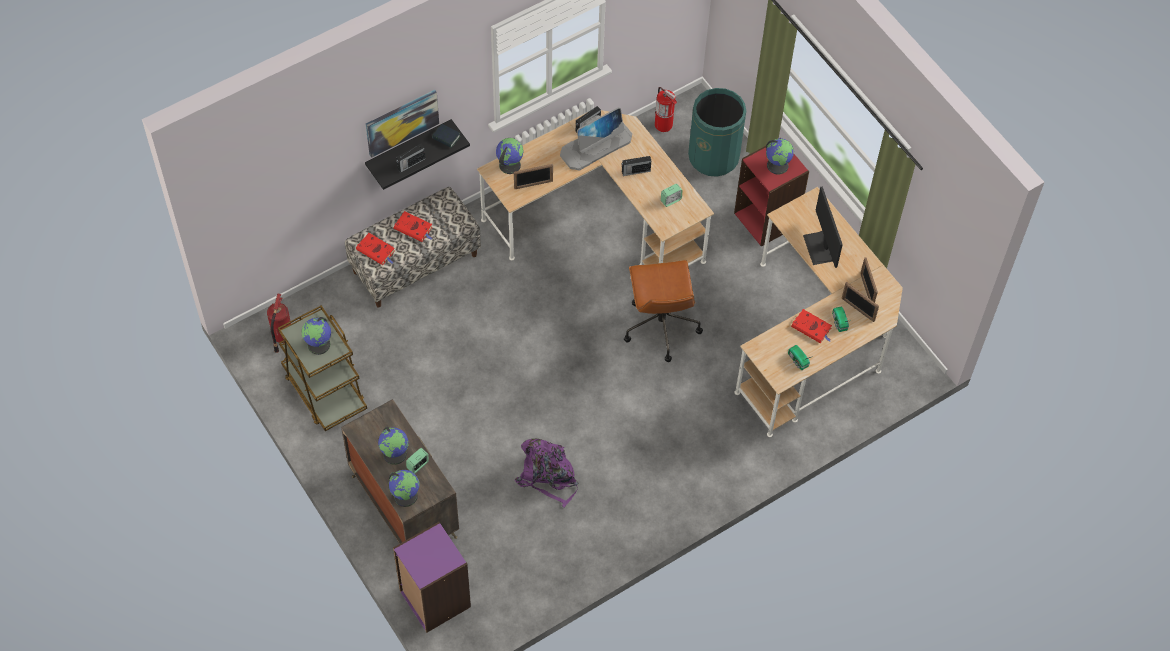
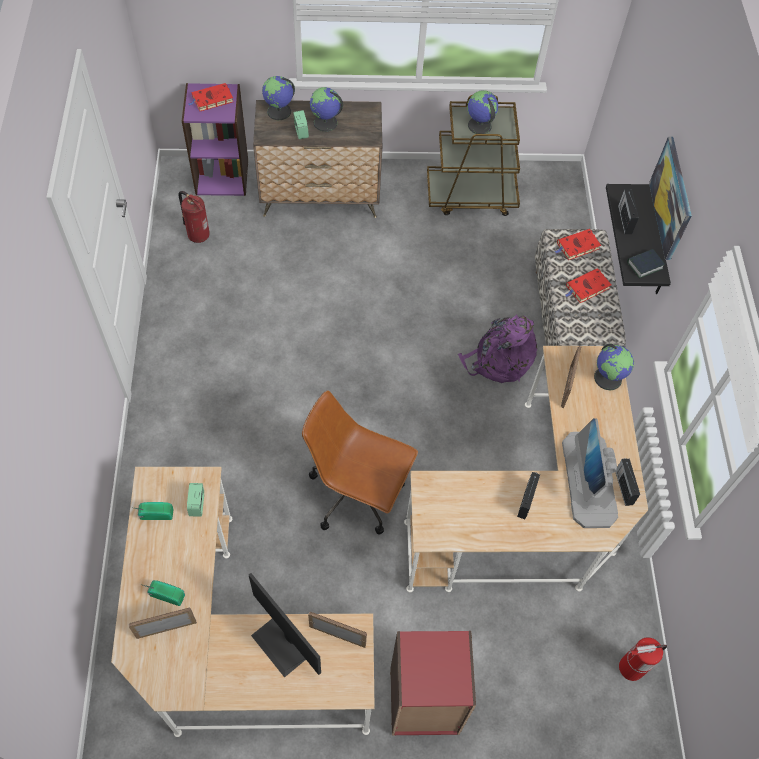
camera: 120 degrees right, 0 degrees up
fire extinguisher [267,293,291,353] -> fire extinguisher moved to [178,191,210,243]
purple backpack [515,439,578,507] -> purple backpack moved to [458,315,537,383]
alarm clock [661,184,683,207] -> alarm clock moved to [187,483,204,516]
green trash can [688,88,746,177] -> none
globe [766,138,794,175] -> none
red book [791,309,832,343] -> red book moved to [189,83,233,111]
monitor [803,186,843,268] -> monitor turned 150 degrees counterclockwise [249,573,321,678]
picture frame [860,258,878,302] -> picture frame moved to [308,612,367,648]

